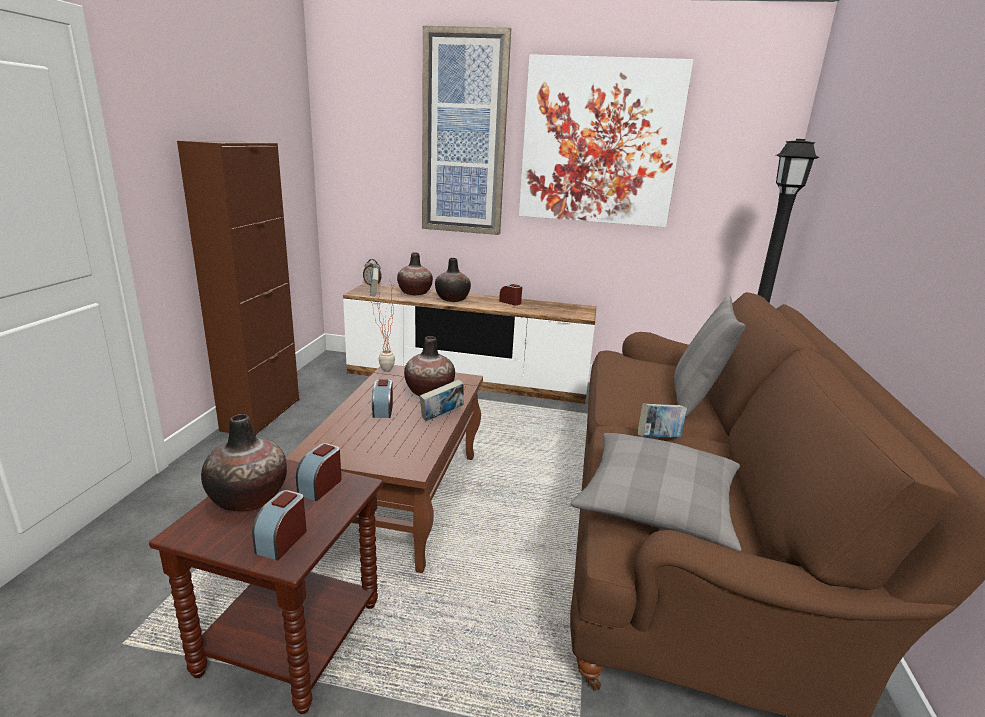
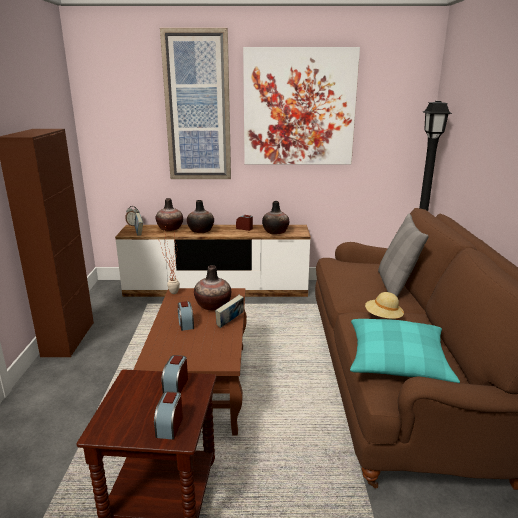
camera: 10 degrees left, 0 degrees up
vase [201,414,287,511] -> vase moved to [262,201,289,235]
grey pillow [571,433,742,552] -> turquoise pillow [350,319,460,383]
book [638,403,687,437] -> beige hat [365,292,404,319]

